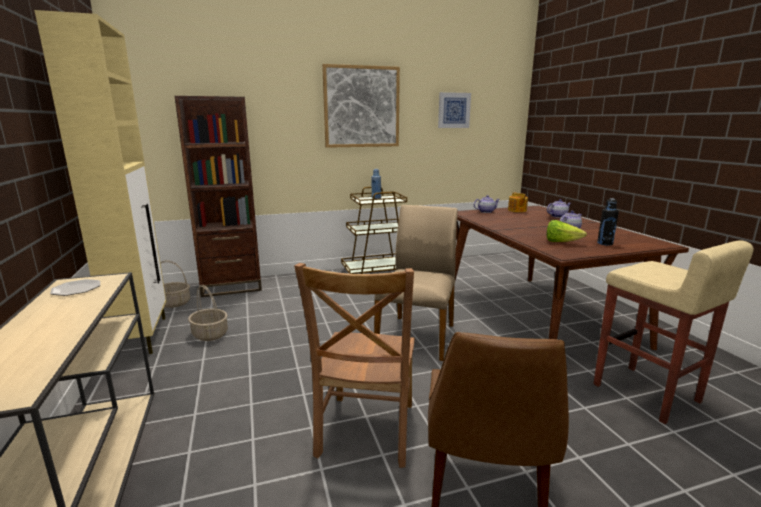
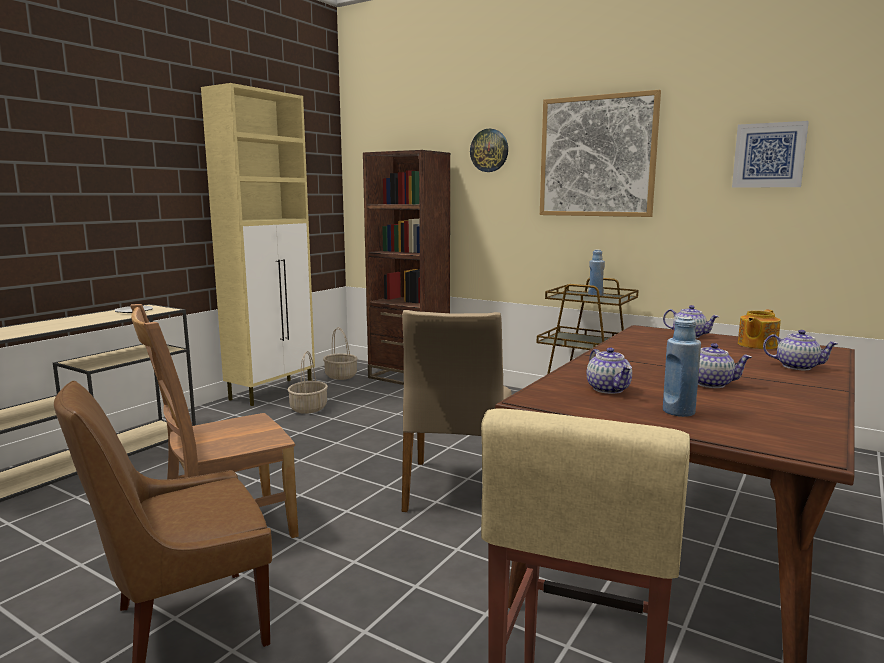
camera: 50 degrees right, 5 degrees down
beige chair [374,205,458,361] -> beige chair turned 120 degrees clockwise [402,310,512,512]
lettuce [547,220,587,242] -> teapot [587,347,632,394]
black bottle [597,199,619,246] -> blue bottle [663,317,701,417]
none -> wall clock [470,129,508,172]

